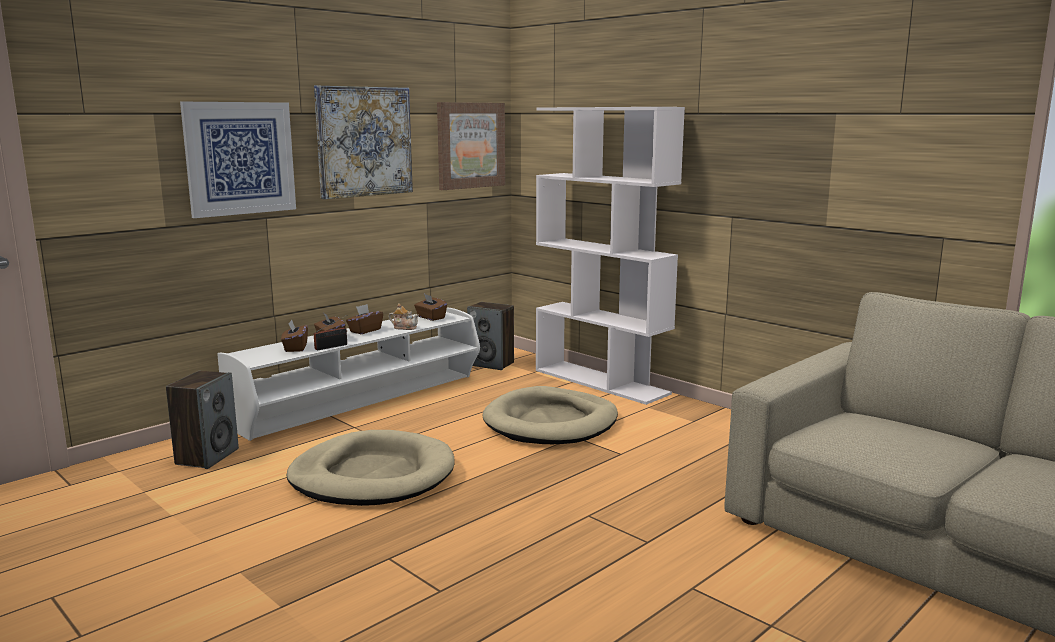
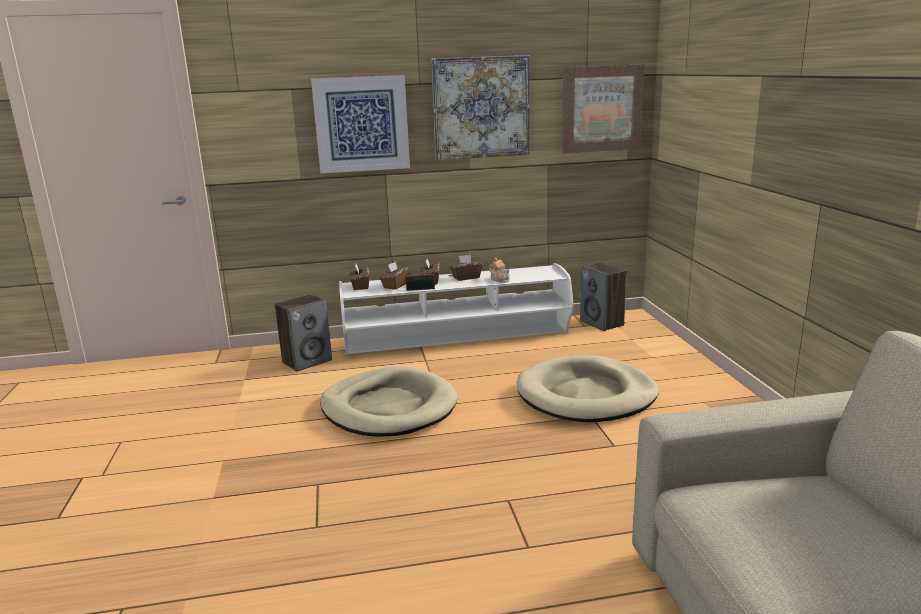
camera: 35 degrees right, 5 degrees up
brown tissue box [414,294,447,321] -> brown tissue box moved to [349,264,369,290]
white bookcase [536,107,685,405] -> none

